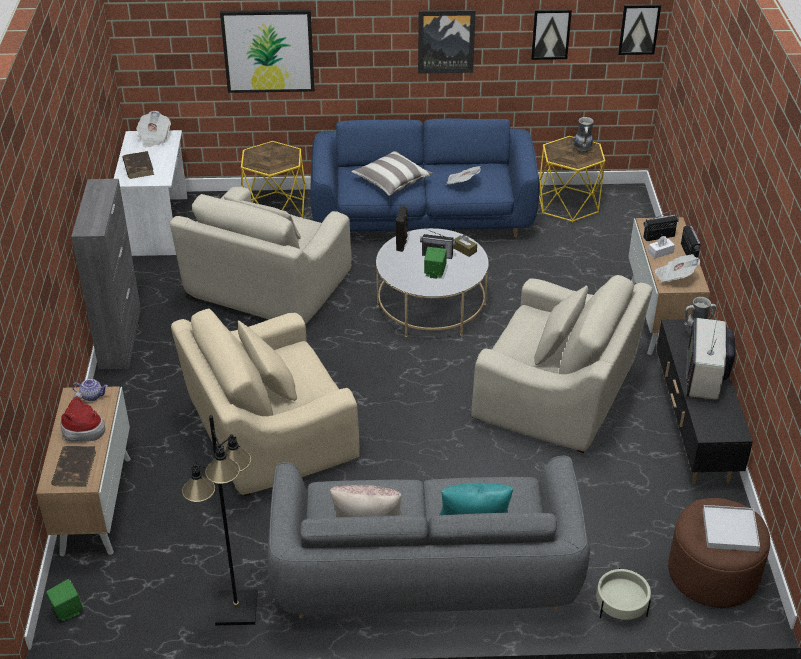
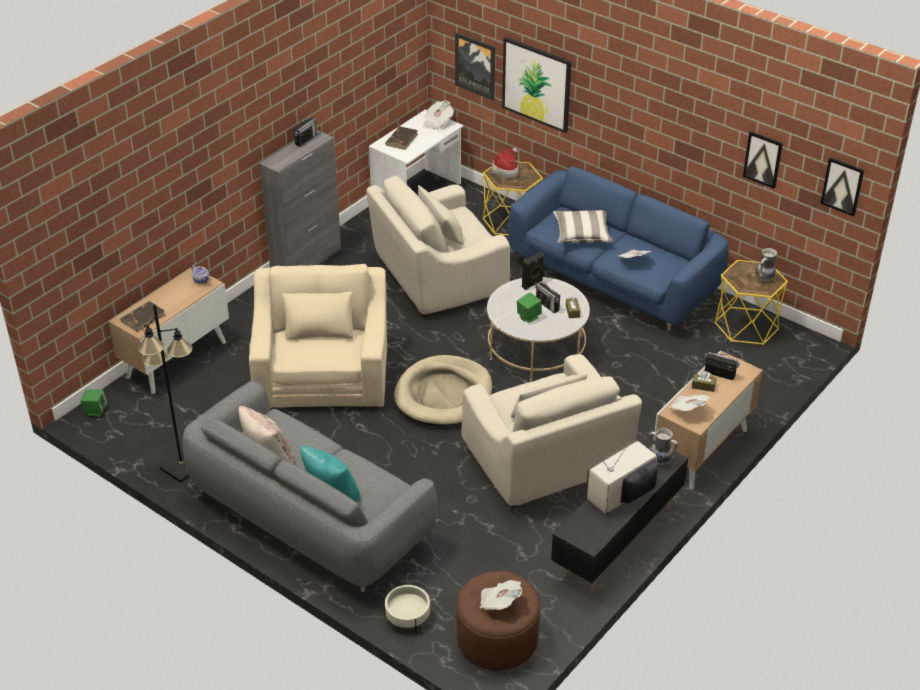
camera: 40 degrees right, 0 degrees up
hat [60,392,105,442] -> hat moved to [491,148,519,179]
beige armchair [171,308,359,496] -> beige armchair turned 75 degrees clockwise [249,264,387,408]
picture [418,10,476,74] -> picture moved to [455,32,495,101]
white tissue box [648,236,675,259] -> brown tissue box [692,371,716,392]
radio [681,225,701,258] -> radio moved to [294,117,317,147]
white tray [703,505,760,551] -> newspaper [480,580,522,610]
none -> beige dog bed [394,355,492,426]

